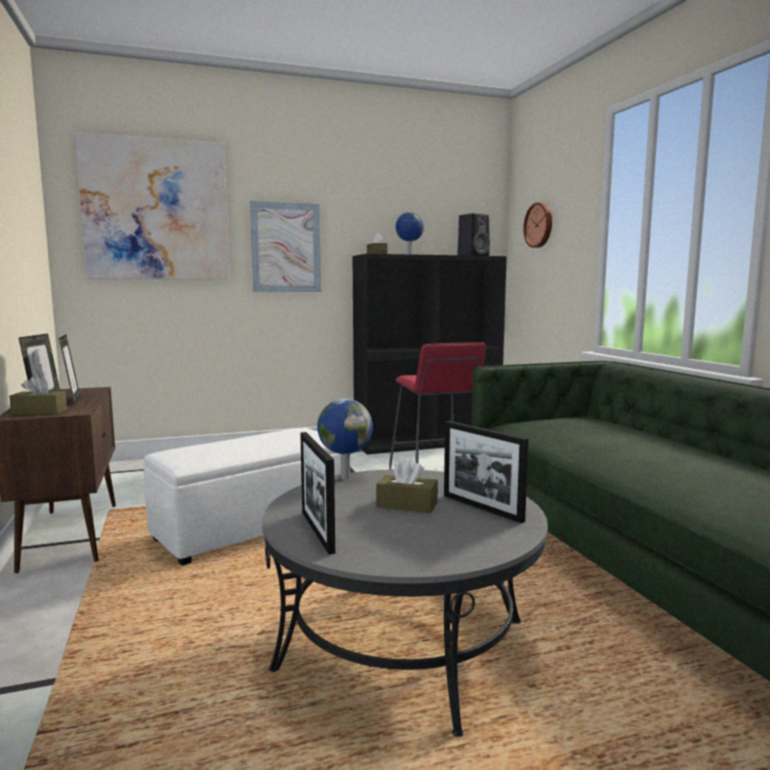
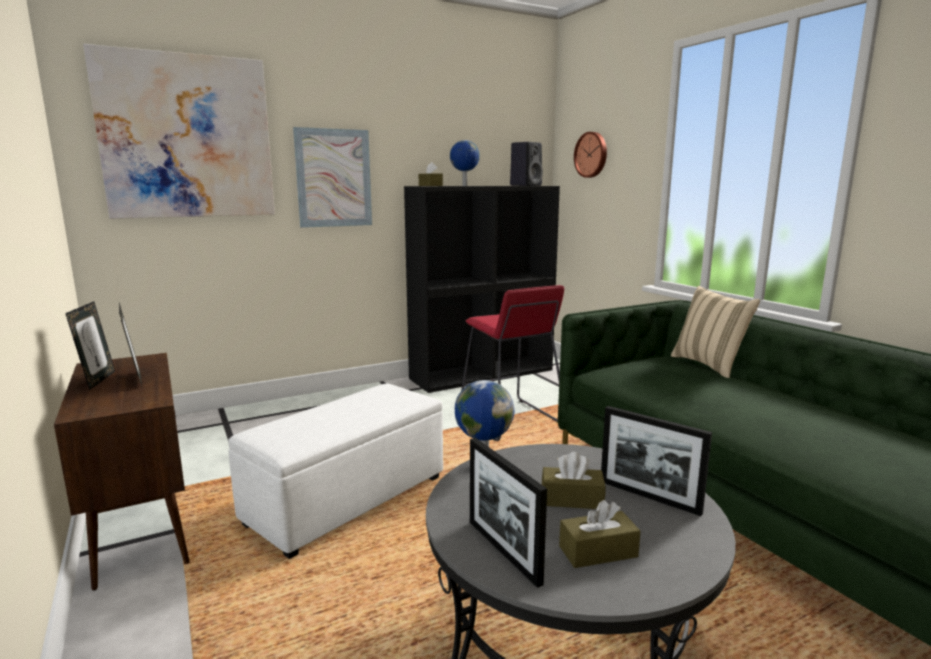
camera: 10 degrees left, 5 degrees up
brown tissue box [9,375,67,415] -> brown tissue box moved to [559,500,641,568]
none -> beige pillow [671,286,760,378]

